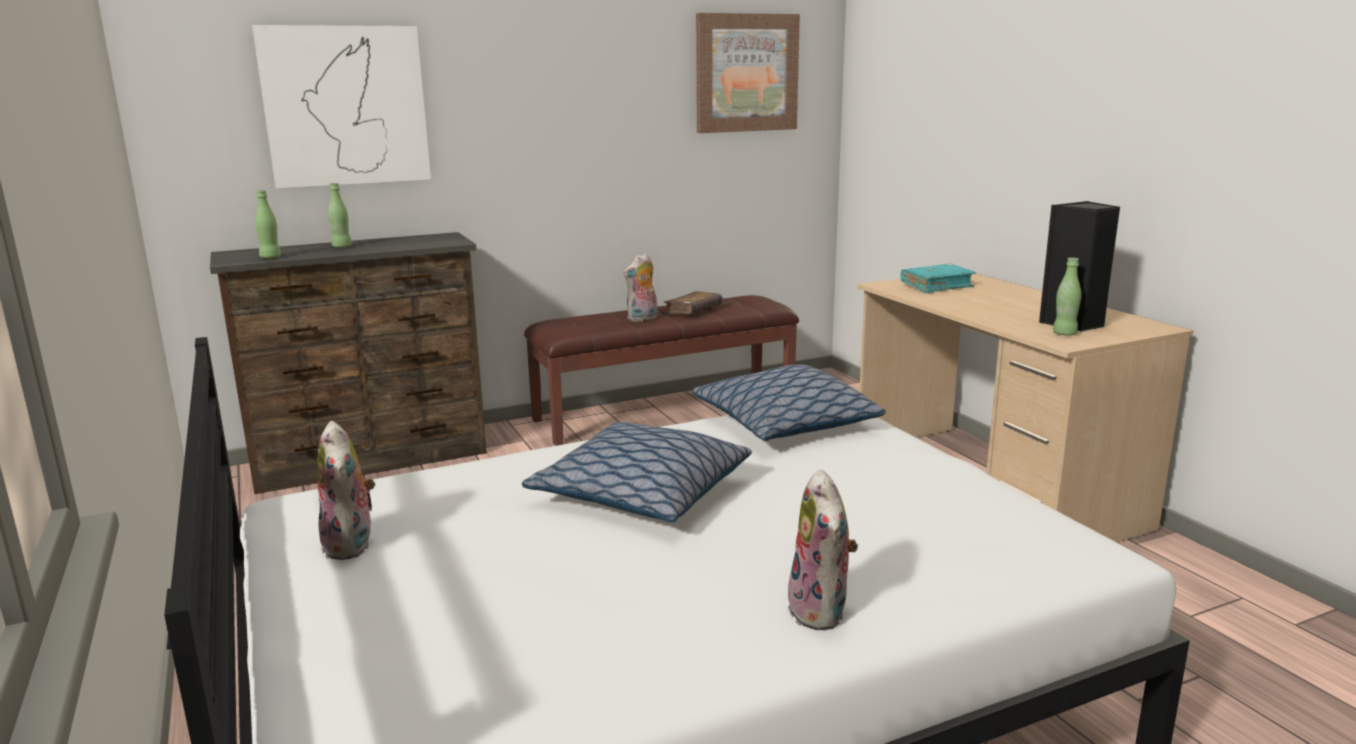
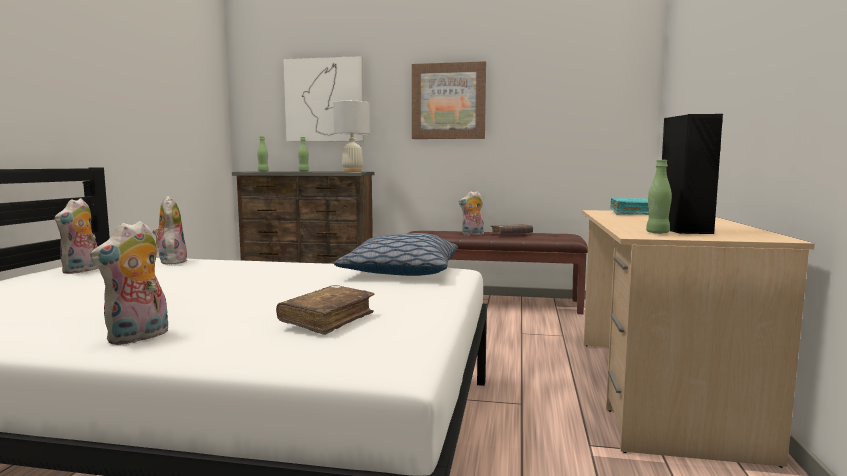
camera: 35 degrees right, 10 degrees down
pillow [522,422,752,522] -> none
picture [696,13,800,133] -> picture moved to [412,61,486,139]
none -> plush toy [152,196,188,265]
none -> brown book [276,285,375,335]
none -> white table lamp [333,100,370,172]

